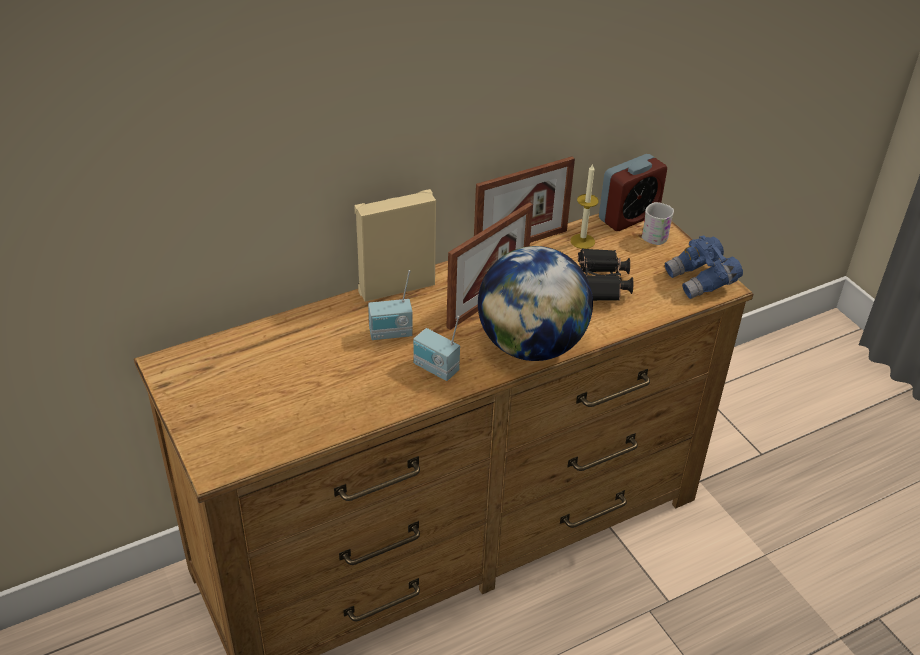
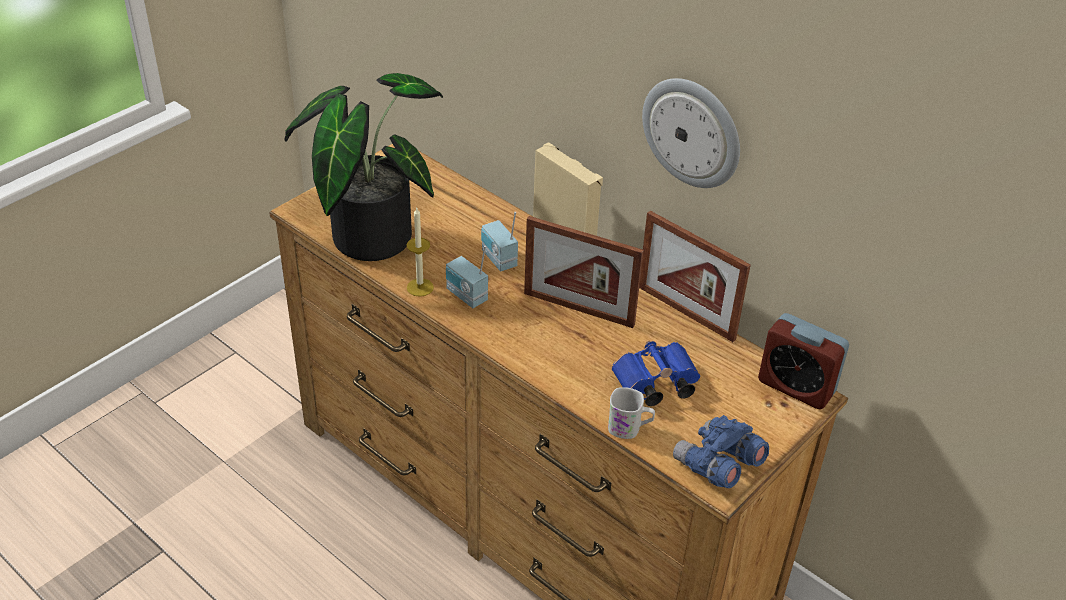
camera: 70 degrees right, 0 degrees up
radio [413,316,460,381] -> radio turned 60 degrees counterclockwise [446,246,488,308]
globe [478,246,593,361] -> none
candle [571,163,599,249] -> candle moved to [407,208,434,297]
black binoculars [578,248,633,301] -> blue binoculars [612,341,700,406]
white mug [642,202,674,245] -> white mug moved to [608,387,655,439]
none -> potted plant [284,73,443,261]
none -> wall clock [642,78,740,188]

